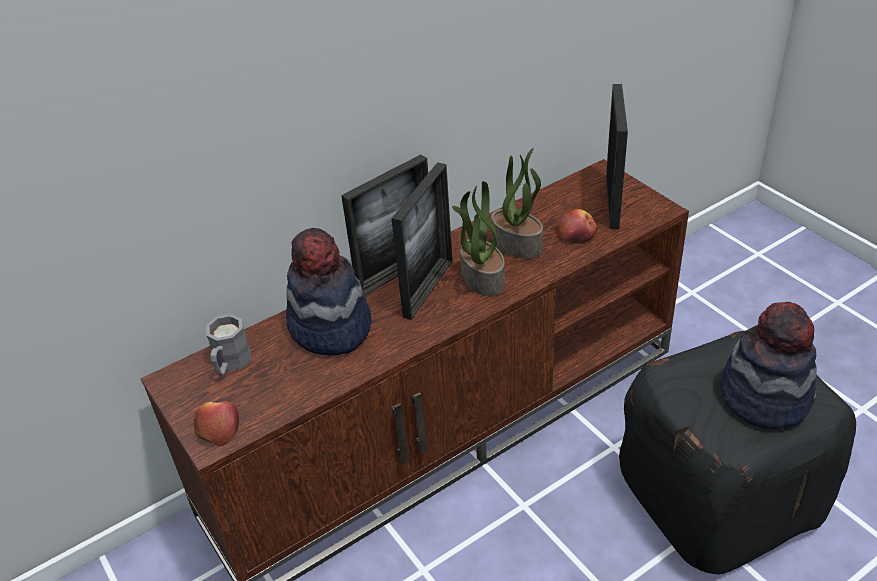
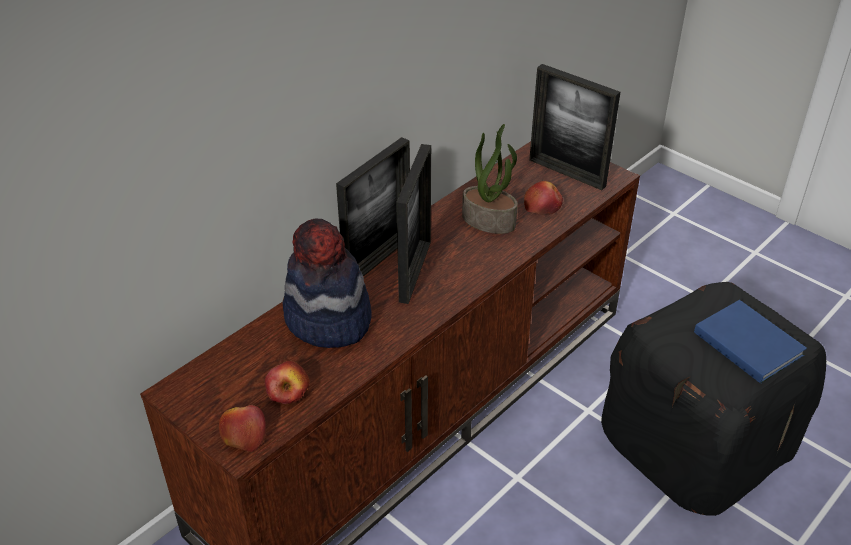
camera: 15 degrees left, 0 degrees up
grey mug [206,314,251,376] -> none
potted plant [452,181,505,297] -> none
picture frame [606,84,628,229] -> picture frame turned 135 degrees clockwise [529,64,620,190]
hat [721,302,817,429] -> blue book [694,300,807,384]
none -> apple [265,361,310,404]

